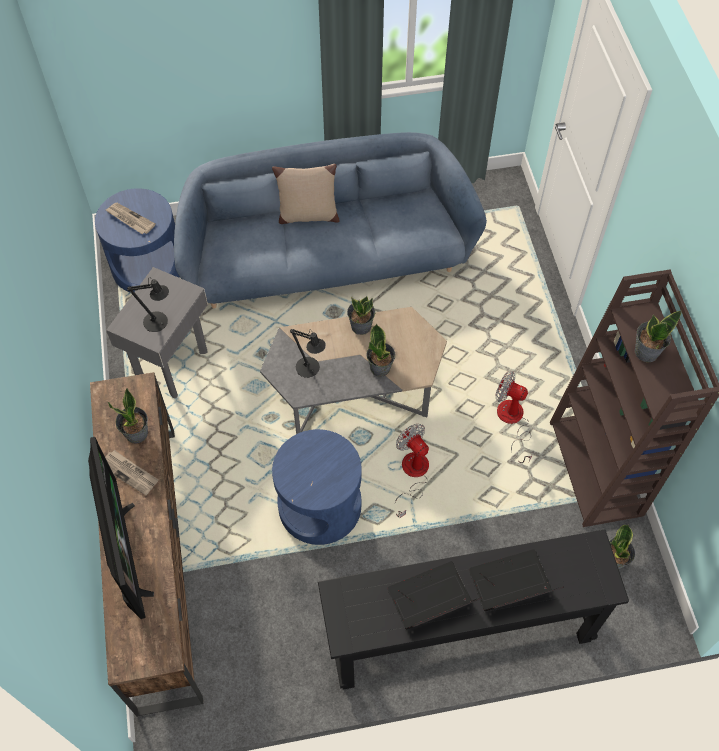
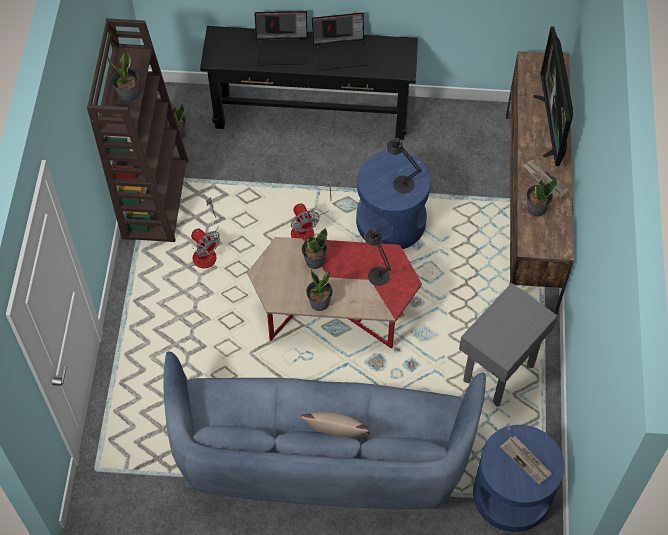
camera: 165 degrees left, 0 degrees up
black table lamp [127,277,169,332] -> black table lamp moved to [386,138,422,194]
grey coffee table [260,307,447,434] -> red coffee table [247,237,422,349]

